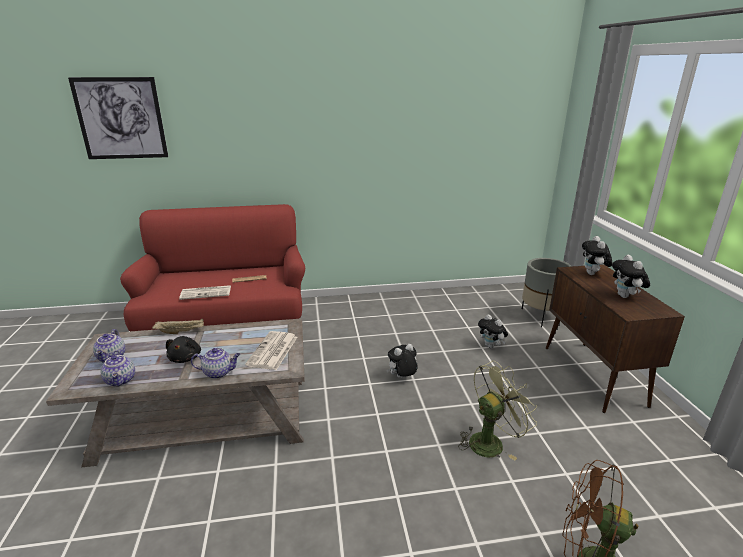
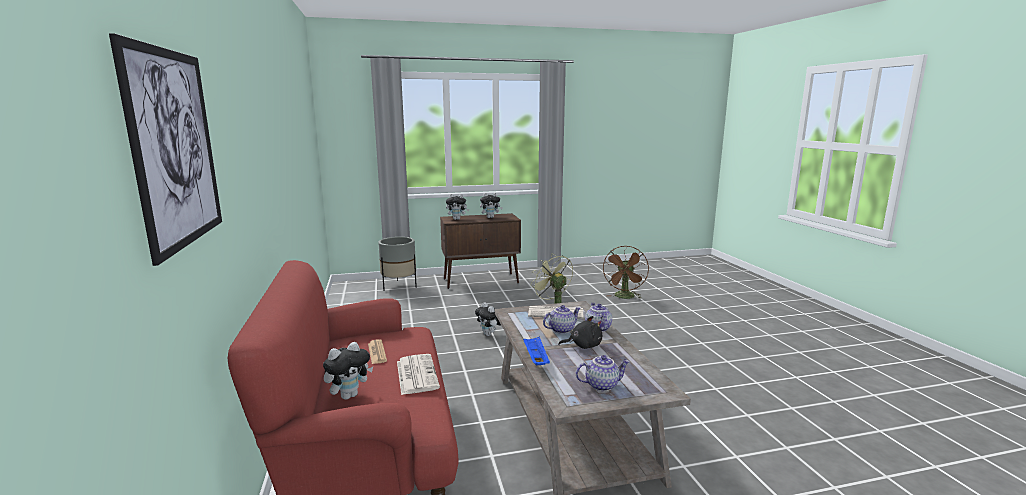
camera: 95 degrees left, 10 degrees down
teapot [101,350,135,386] -> teapot moved to [543,305,581,334]
beige tray [152,318,204,334] -> blue tray [523,337,550,365]
plush toy [478,314,508,348] -> plush toy moved to [323,342,373,400]

